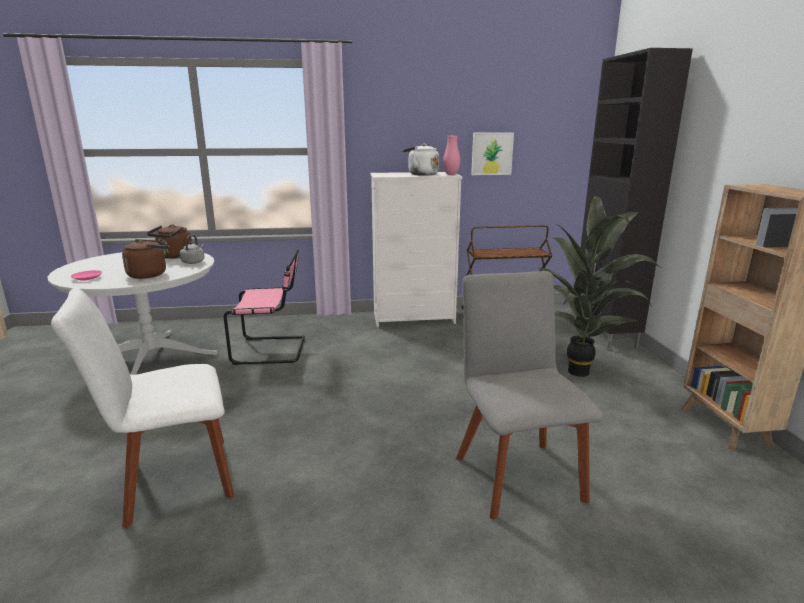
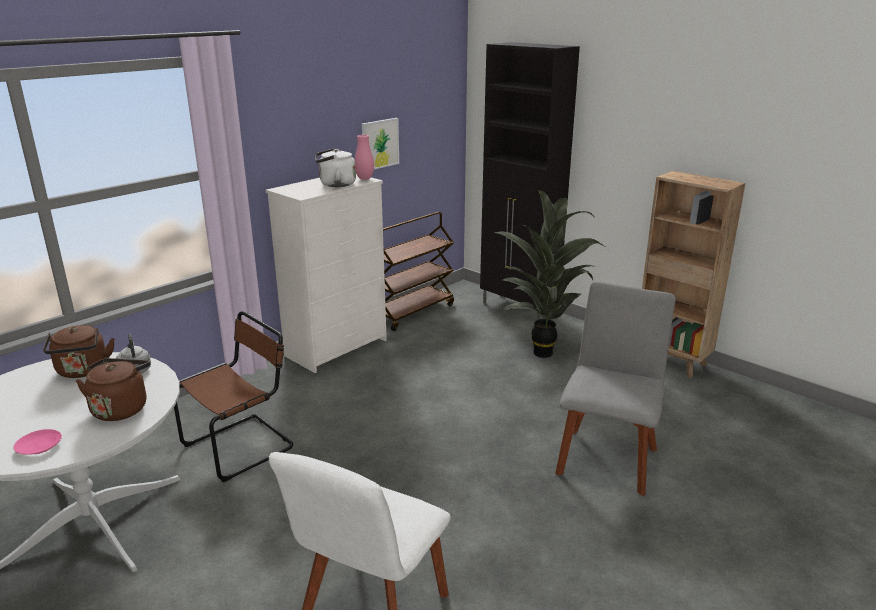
camera: 40 degrees left, 5 degrees up
pink chair [224,249,305,365] -> brown chair [174,311,293,482]
grey chair [456,271,603,519] -> grey chair turned 75 degrees clockwise [555,282,676,496]

